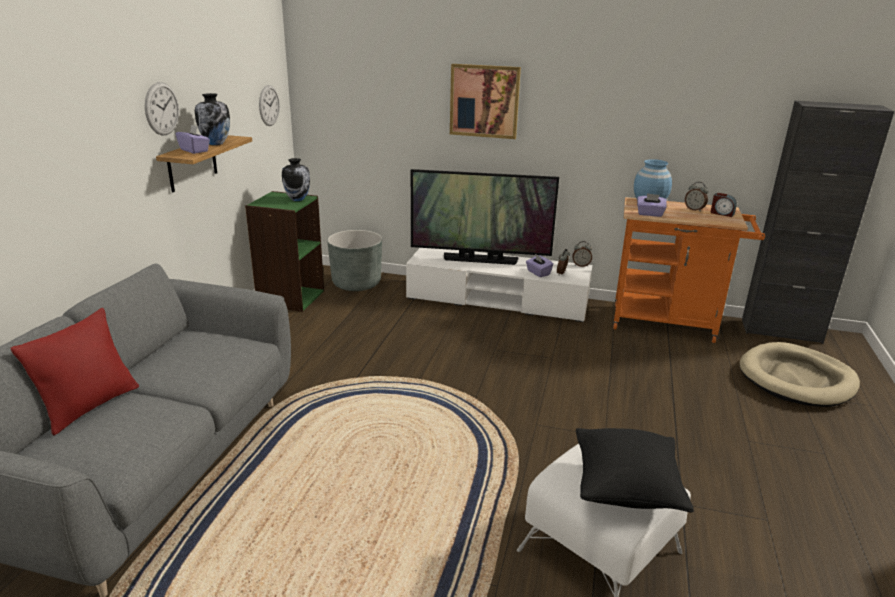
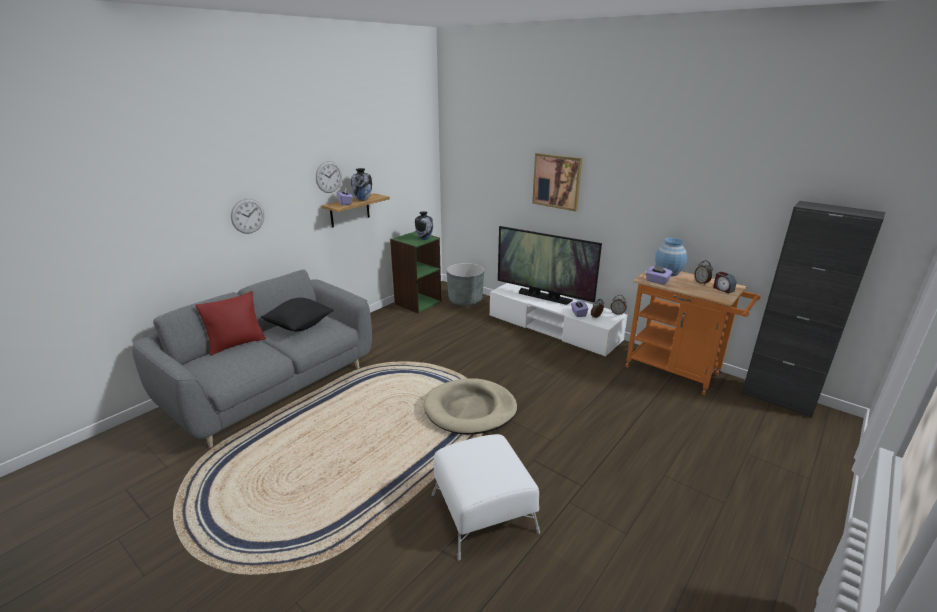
camera: 25 degrees right, 0 degrees up
wall clock [259,85,280,126] -> wall clock moved to [231,199,264,234]
black pillow [576,428,694,513] -> black pillow moved to [261,297,334,332]
beige dog bed [740,342,860,407] -> beige dog bed moved to [424,378,517,435]

